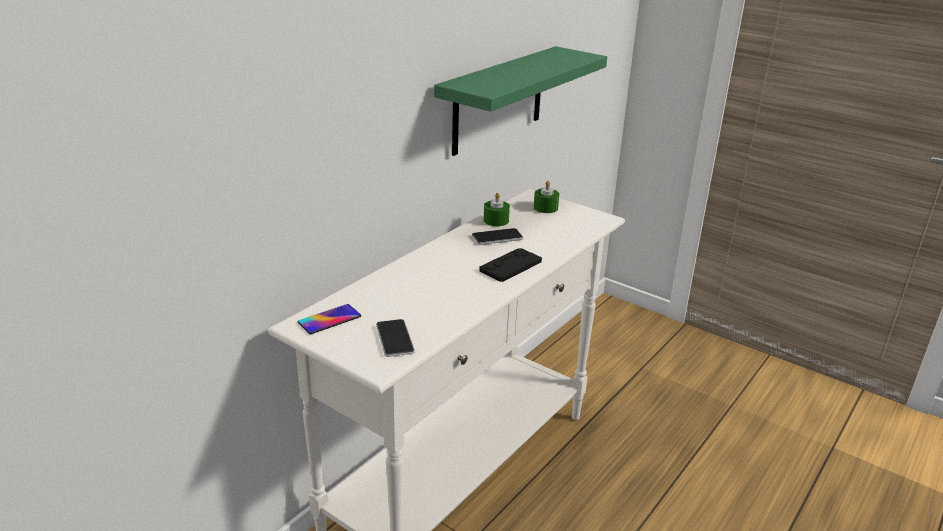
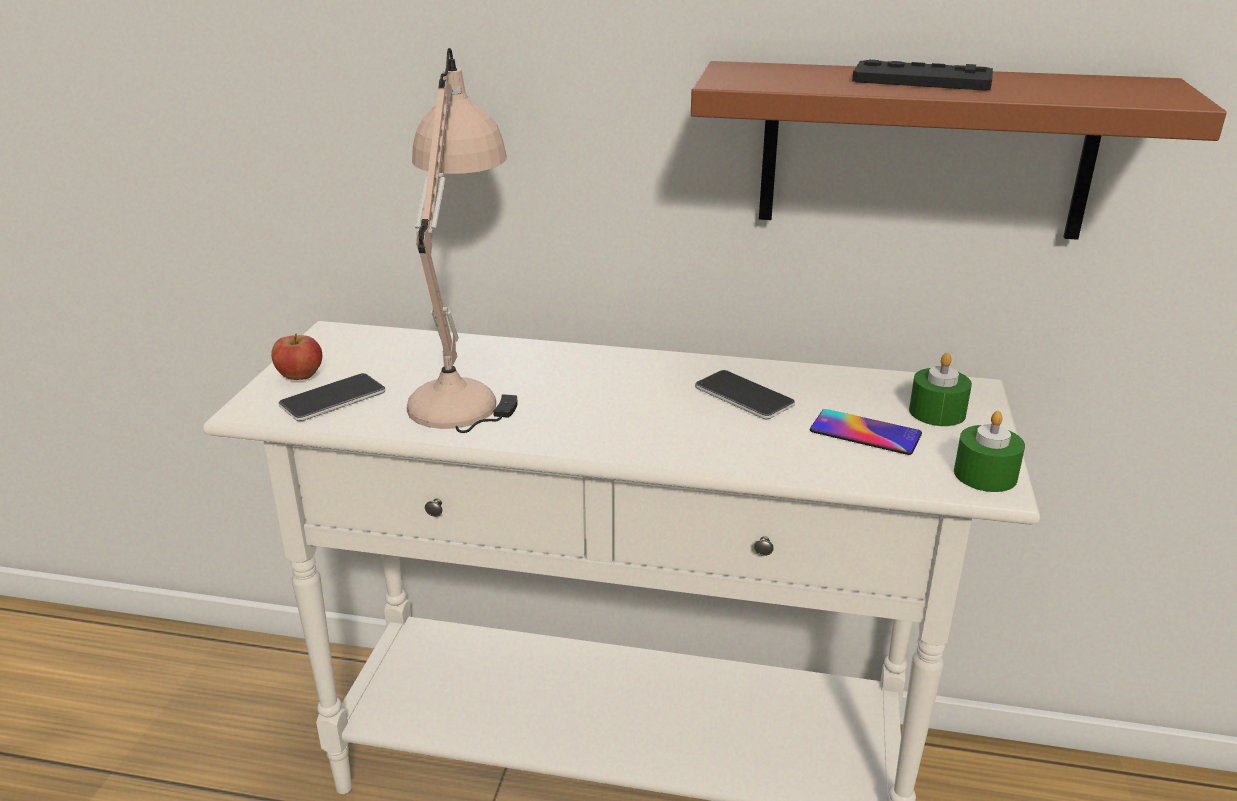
camera: 65 degrees right, 0 degrees up
phone [297,304,361,334] -> phone moved to [810,409,922,455]
green shelf [434,46,607,156] -> brown shelf [691,61,1227,240]
black game controller [479,248,542,282] -> black game controller moved to [852,60,993,91]
green candle [484,192,510,226] -> green candle moved to [954,411,1025,492]
none -> apple [271,333,322,380]
none -> beige table lamp [407,48,518,433]

